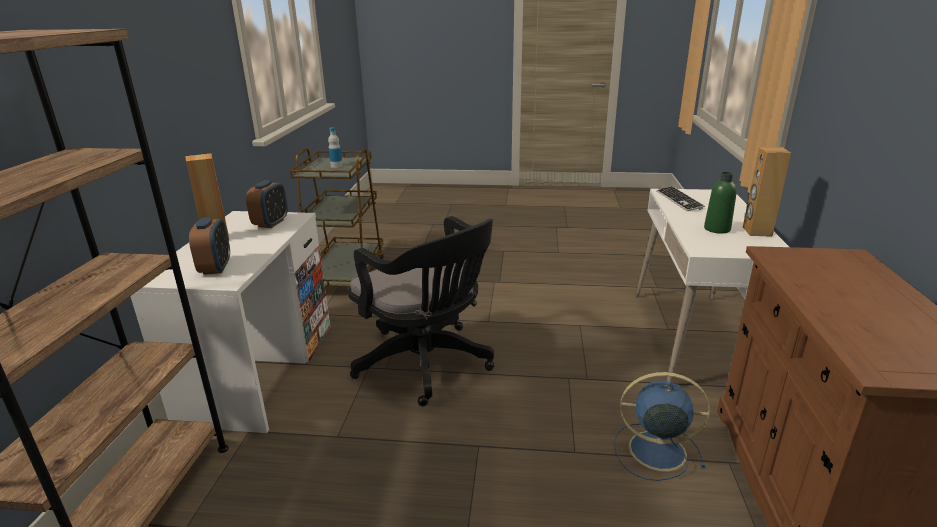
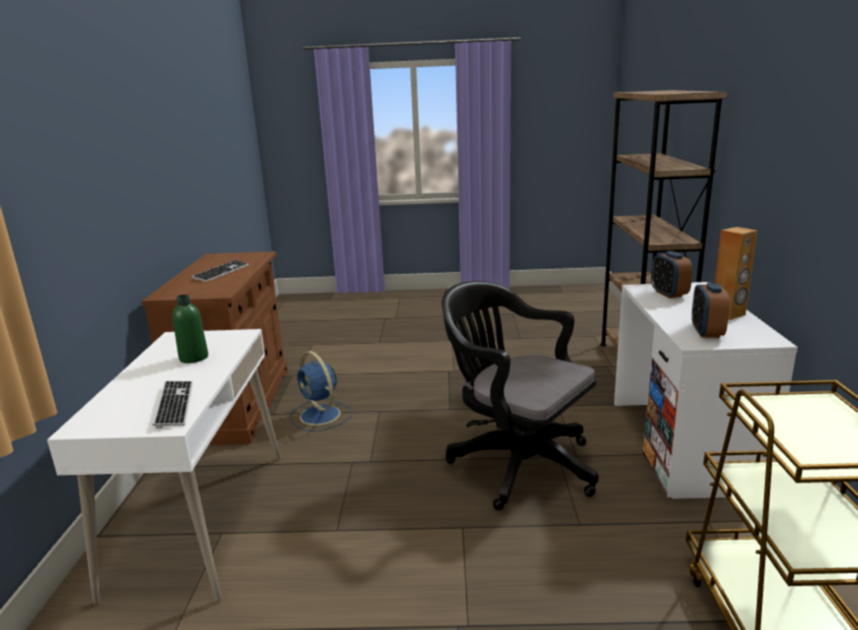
camera: 175 degrees right, 5 degrees down
bottle [328,127,343,168] -> none
blue fan [614,372,710,481] -> blue fan turned 45 degrees clockwise [290,351,353,431]
brown speaker [743,147,791,237] -> none
none -> keyboard [192,260,249,282]

